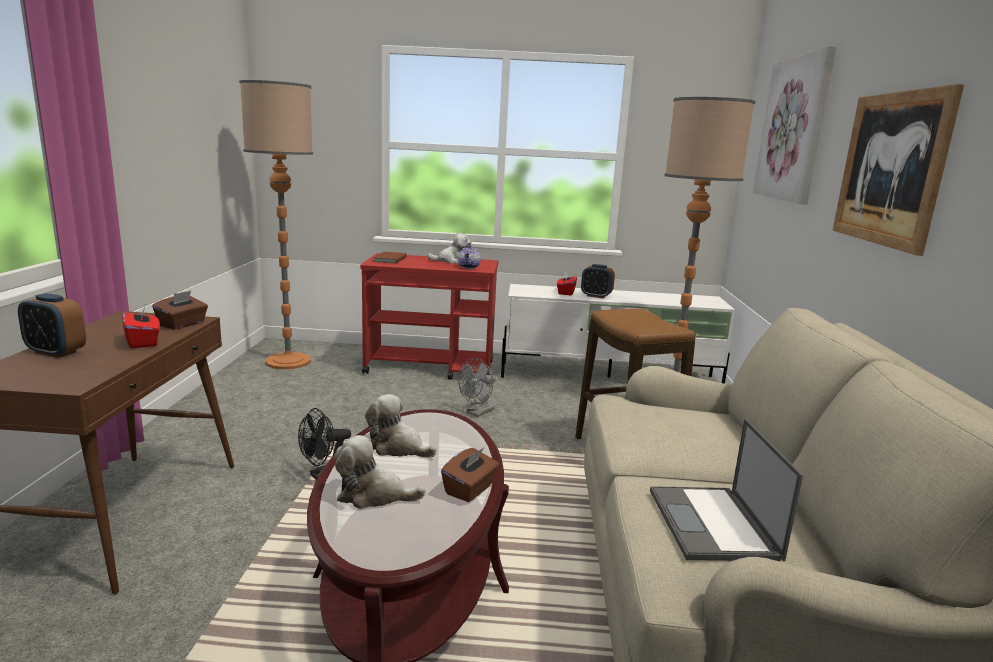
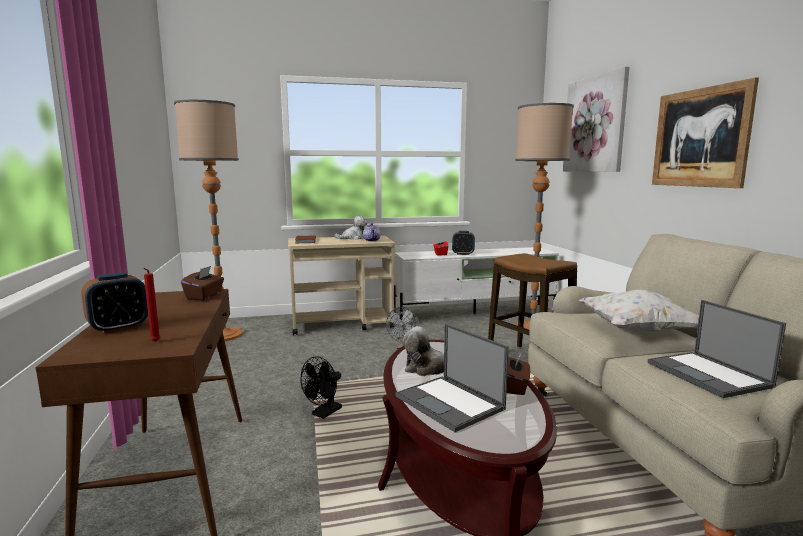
camera: 15 degrees left, 5 degrees down
alarm clock [18,293,86,358] -> alarm clock turned 45 degrees counterclockwise [81,272,148,334]
red tissue box [122,303,160,348] -> none
plush toy [334,435,425,509] -> laptop [396,323,509,432]
red cart [360,253,498,380] -> beige cart [288,235,395,335]
none -> red candle [144,268,160,342]
none -> white pillow [579,290,699,332]

